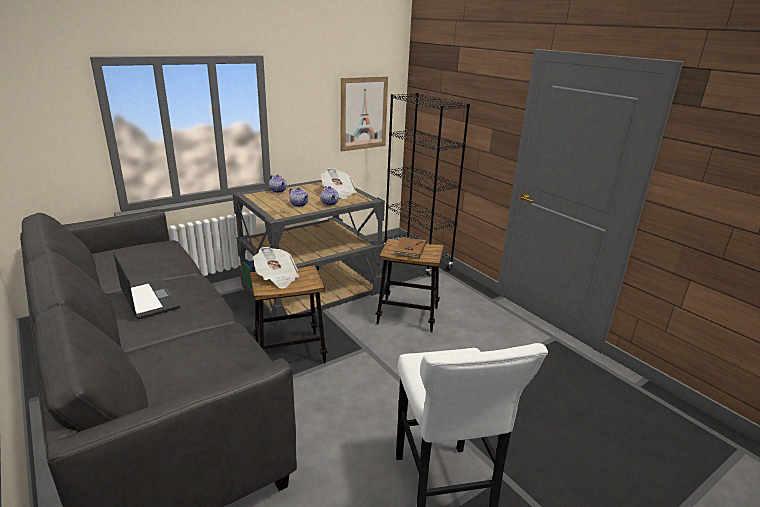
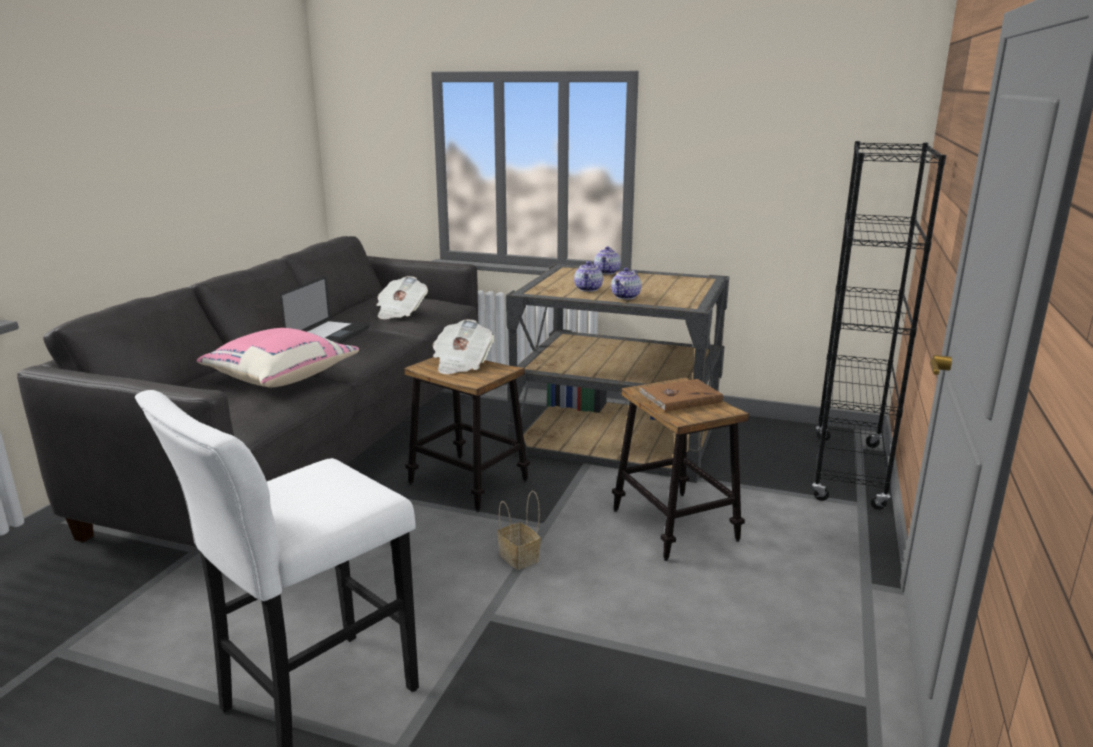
camera: 55 degrees right, 5 degrees down
newspaper [321,168,357,199] -> newspaper moved to [376,276,428,319]
picture [341,76,388,152] -> none
none -> pink pillow [197,328,359,388]
none -> basket [497,491,541,570]

